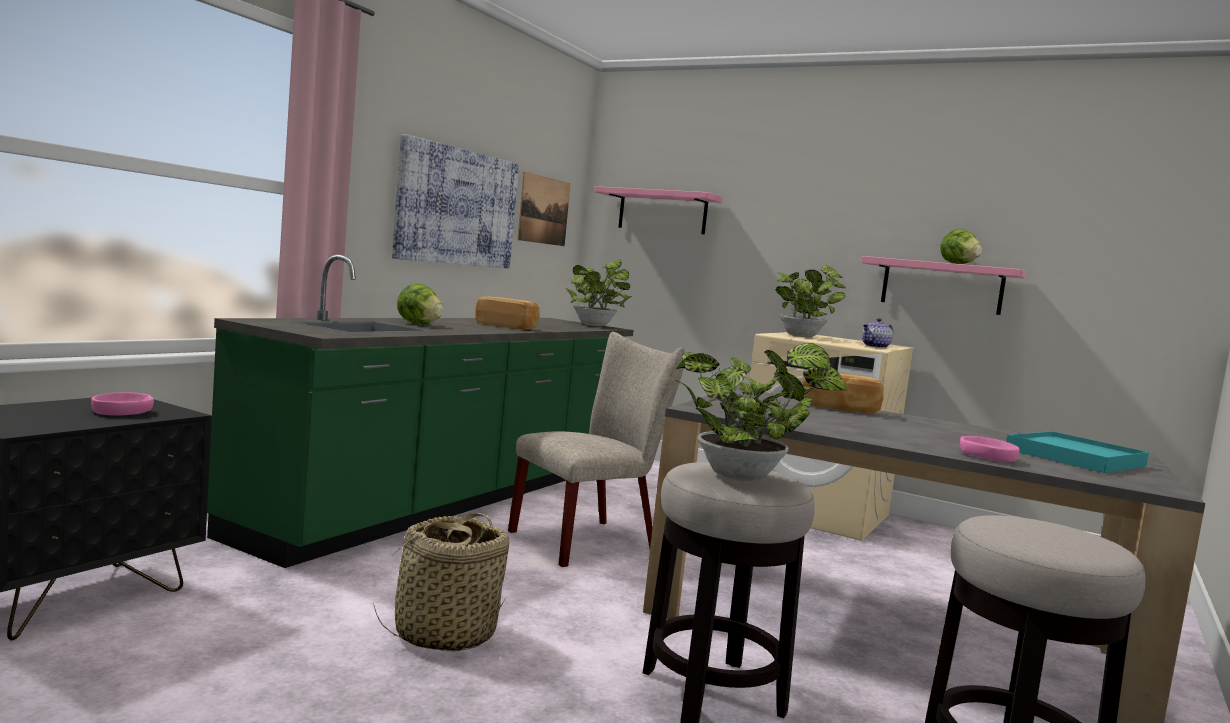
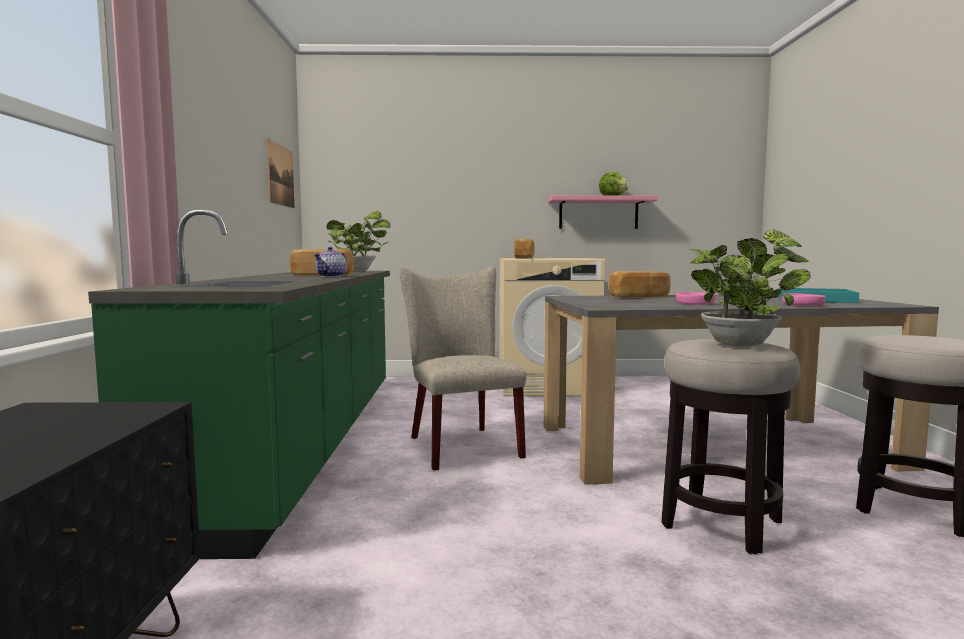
camera: 30 degrees left, 0 degrees up
pink bowl [91,392,154,415] -> pink bowl moved to [676,292,716,305]
basket [373,513,509,652] -> none
picture [392,135,519,268] -> none
lettuce [397,283,444,325] -> none
beige chair [508,332,685,567] -> beige chair turned 45 degrees counterclockwise [400,266,526,471]
pink shelf [594,186,722,234] -> none
potted plant [775,265,846,337] -> bread [514,239,535,258]
teapot [862,318,893,348] -> teapot moved to [314,247,347,277]

